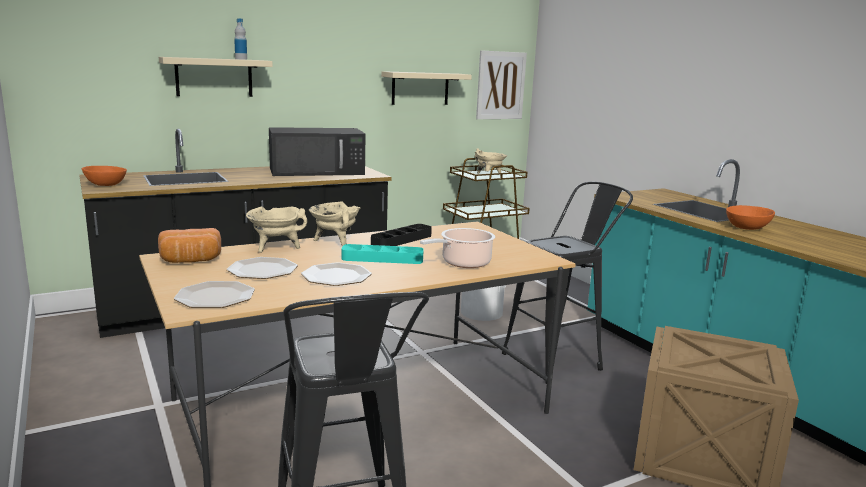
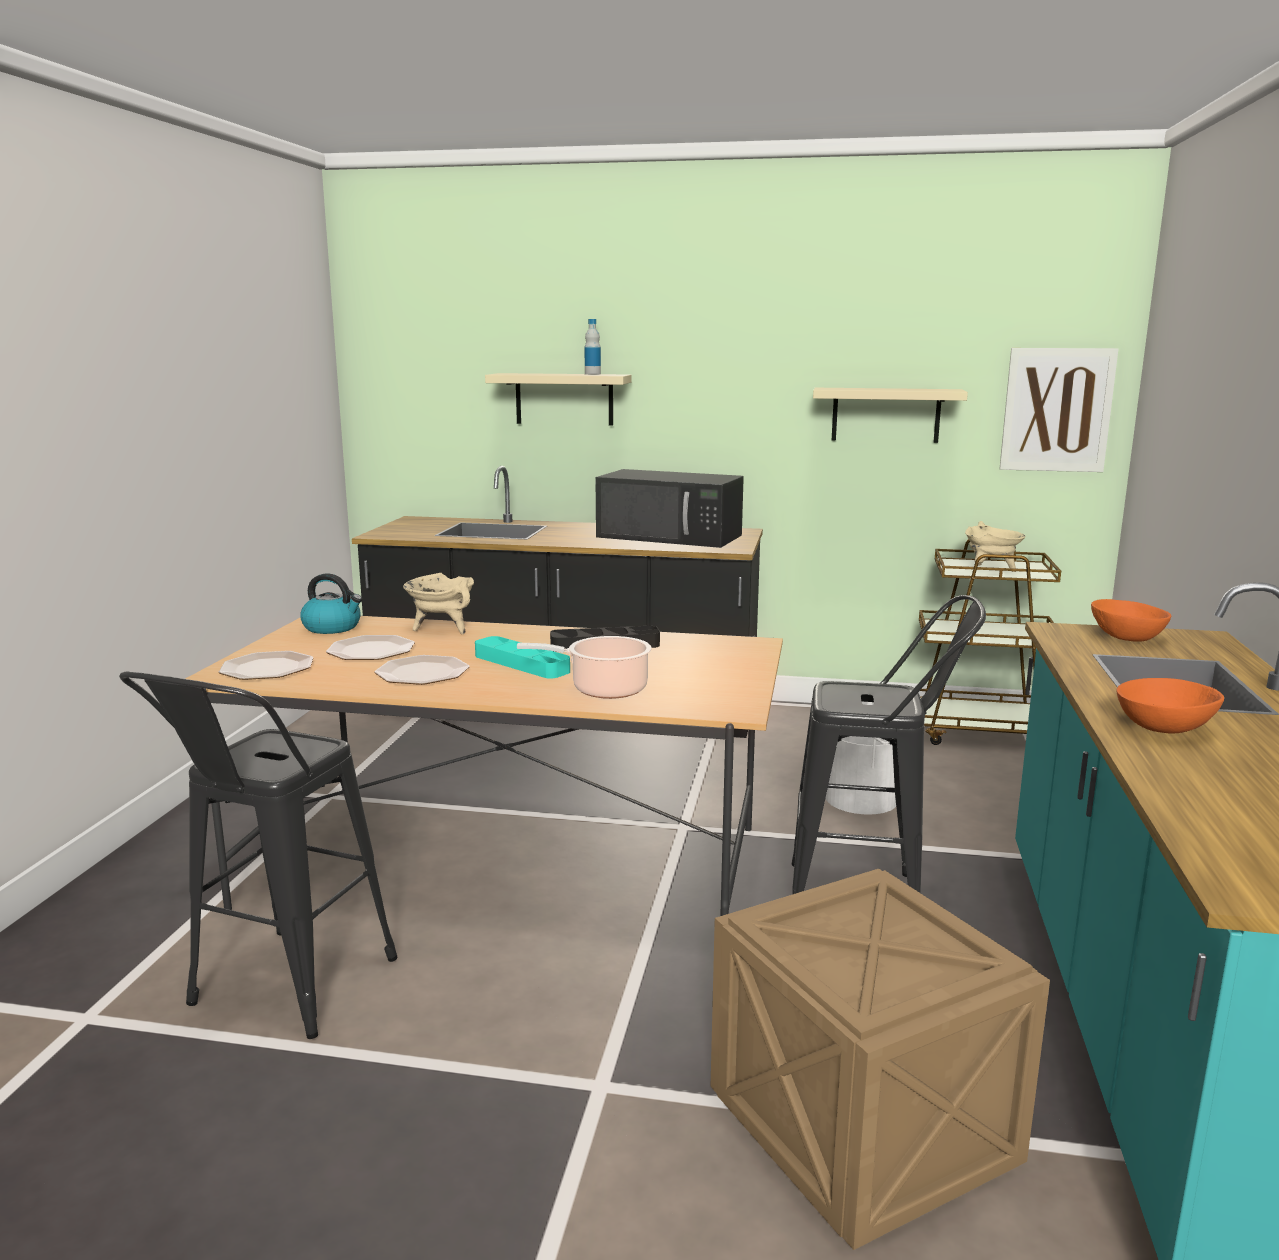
camera: 40 degrees right, 0 degrees up
orange bowl [82,166,127,186] -> orange bowl moved to [1091,599,1171,642]
bread [158,228,221,263] -> kettle [300,573,362,634]
beige cooking pot [309,201,360,247] -> none

